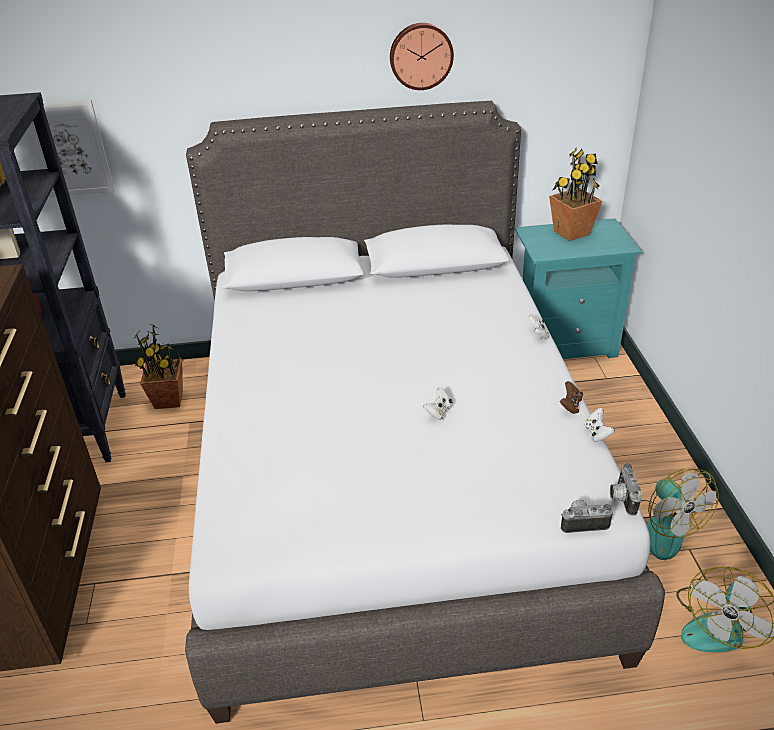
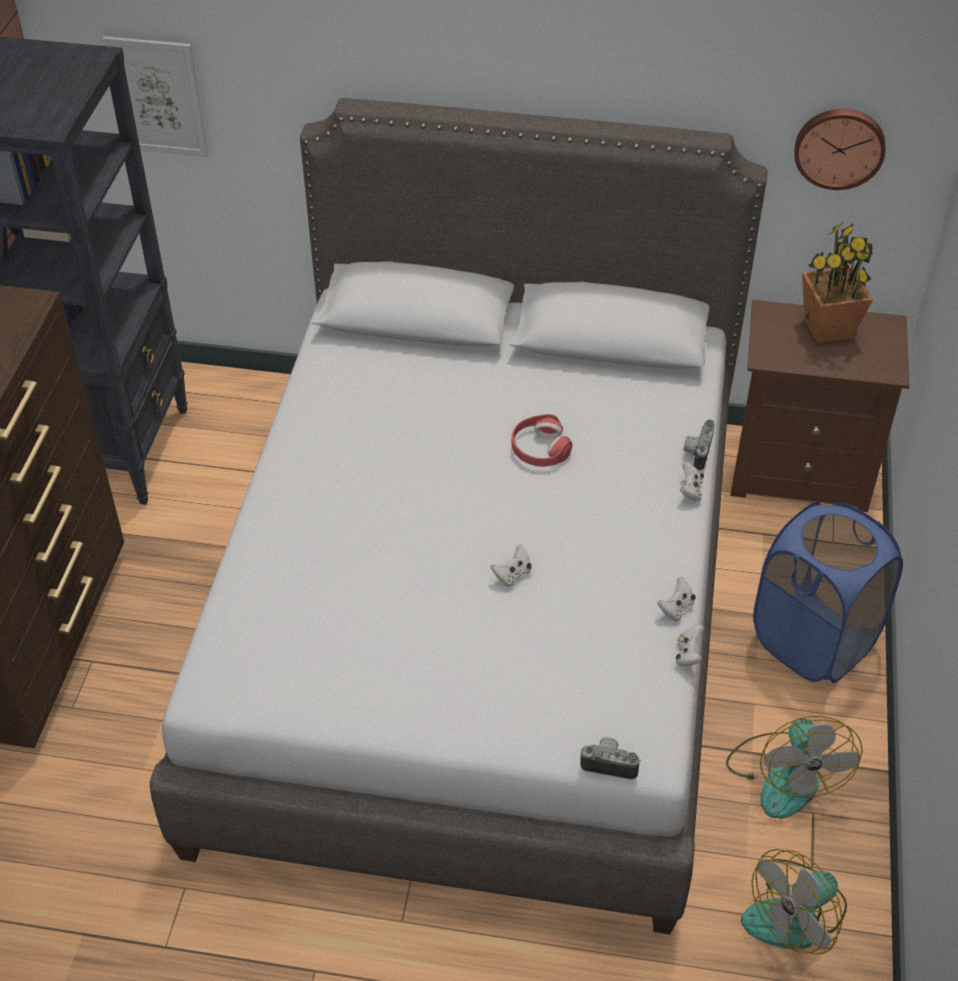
camera: 15 degrees right, 10 degrees up
potted plant [132,324,183,409] -> none
wall clock [390,23,454,90] -> wall clock moved to [794,109,885,190]
turquoise nightstand [515,218,641,359] -> brown nightstand [731,300,910,512]
brown game controller [560,381,583,414] -> white game controller [657,577,696,621]
camera [610,463,642,516] -> camera moved to [683,419,715,471]
none -> red headphones [512,414,572,467]
none -> blue laundry basket [753,502,903,683]

